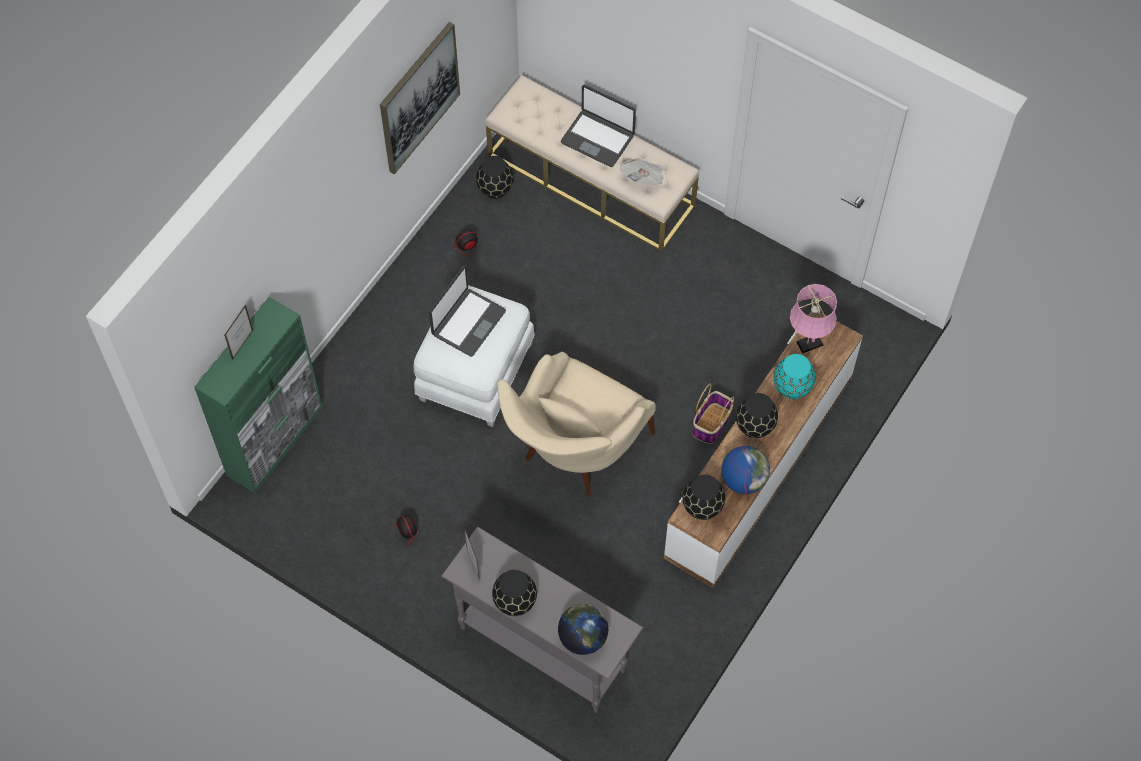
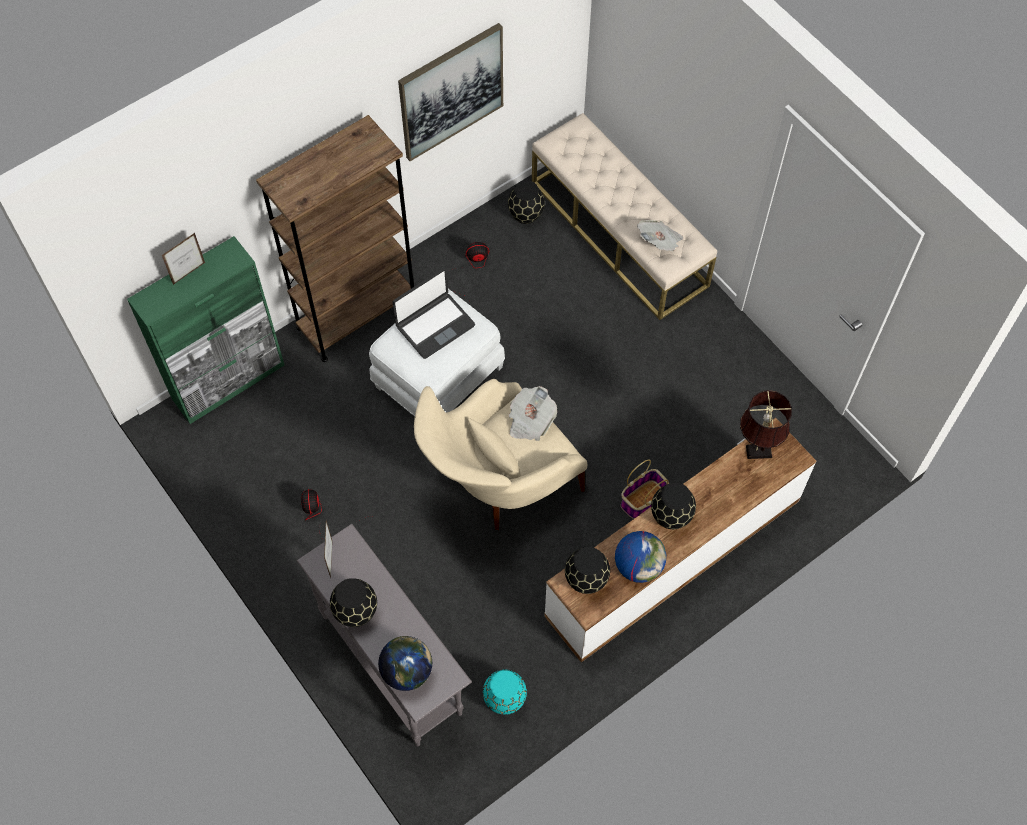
camera: 20 degrees right, 0 degrees up
laptop [561,85,636,167] -> none
turquoise vase [774,354,815,399] -> turquoise vase moved to [483,670,527,715]
pink table lamp [790,284,837,353] -> brown table lamp [740,390,792,459]
none -> brown bookcase [256,115,414,362]
none -> newspaper [508,386,557,441]

